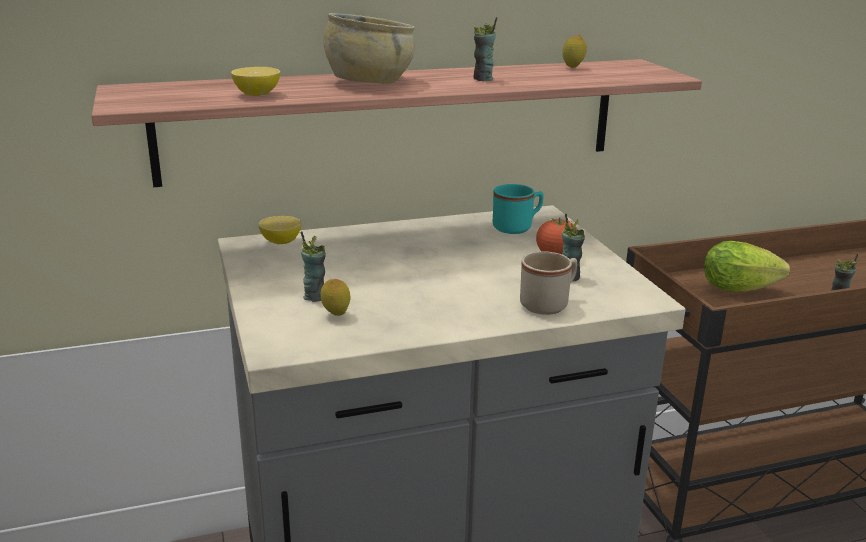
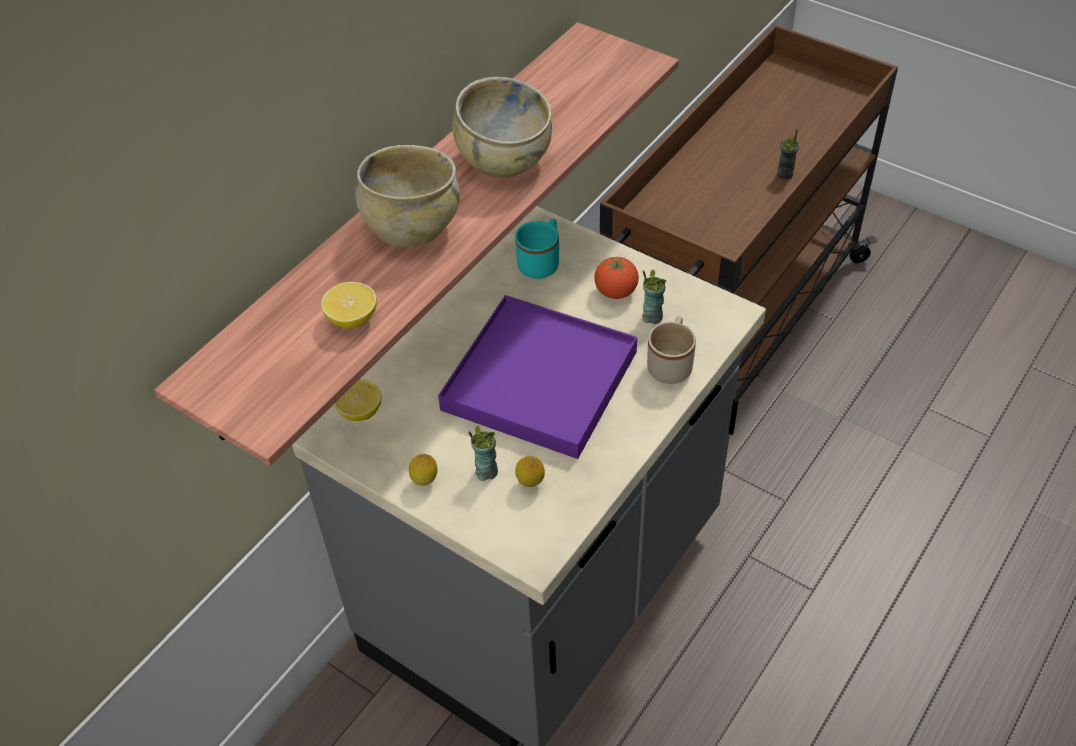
camera: 35 degrees left, 25 degrees up
cup [474,17,497,81] -> beige bowl [452,77,552,178]
lemon [562,35,587,68] -> lemon moved to [409,454,438,486]
lettuce [704,241,790,292] -> none
none -> purple tray [438,295,637,459]

